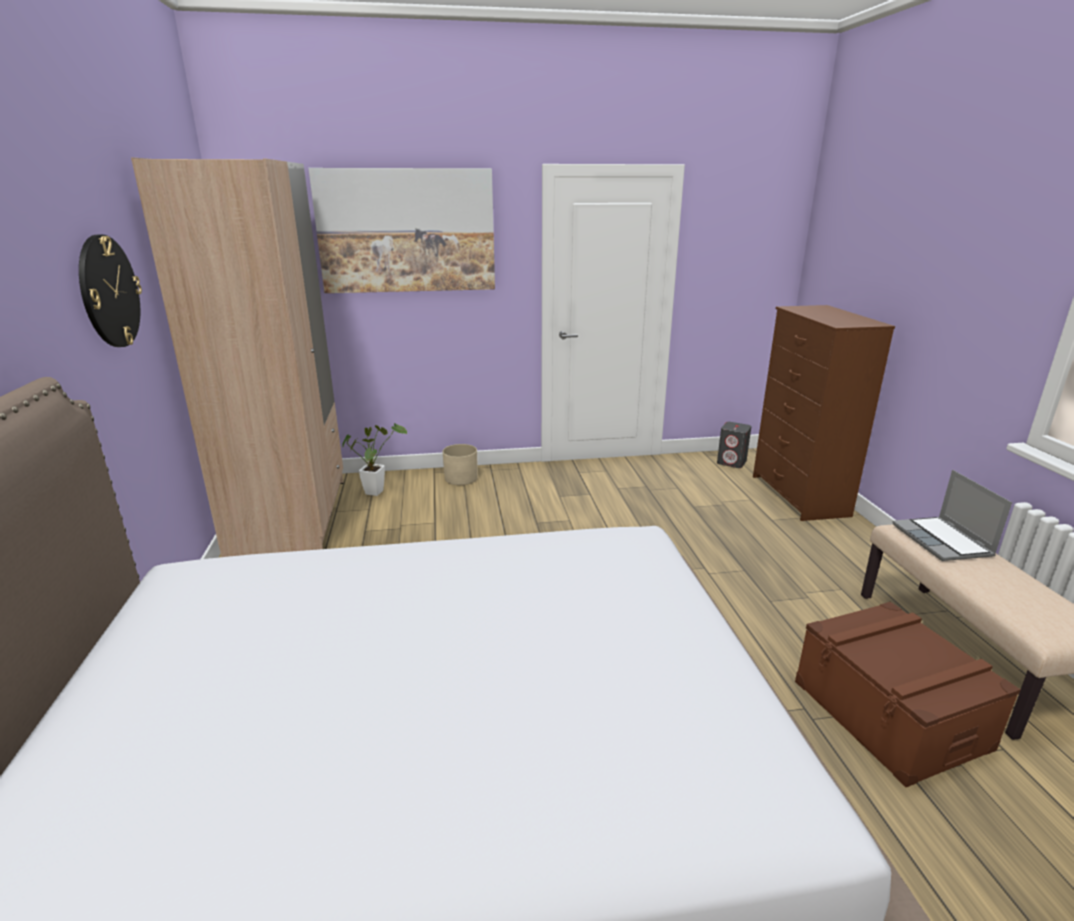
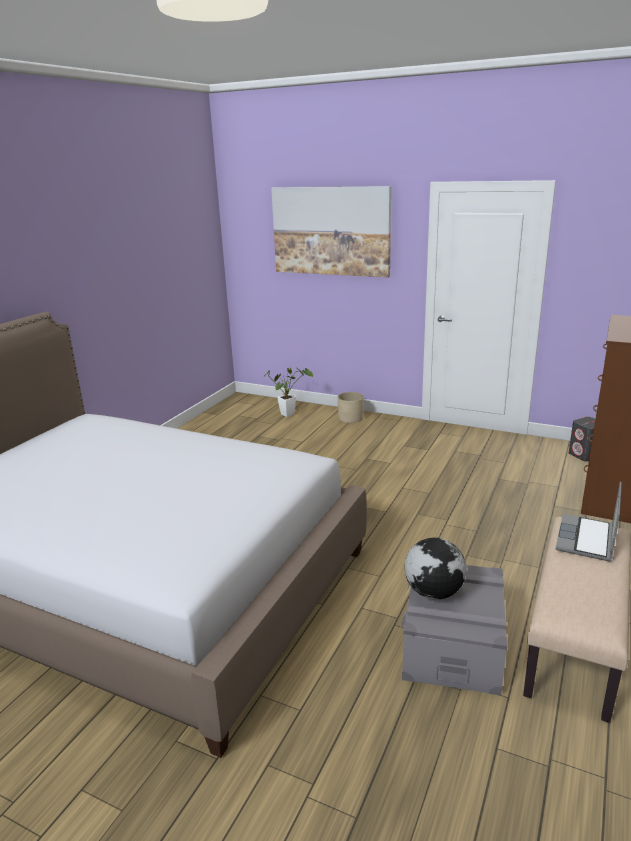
camera: 35 degrees right, 0 degrees up
wall clock [79,235,142,347] -> none
beige wardrobe [131,157,344,557] -> none
brown storage box [795,602,1021,787] -> grey storage box [401,565,507,696]
none -> globe [404,538,467,599]

